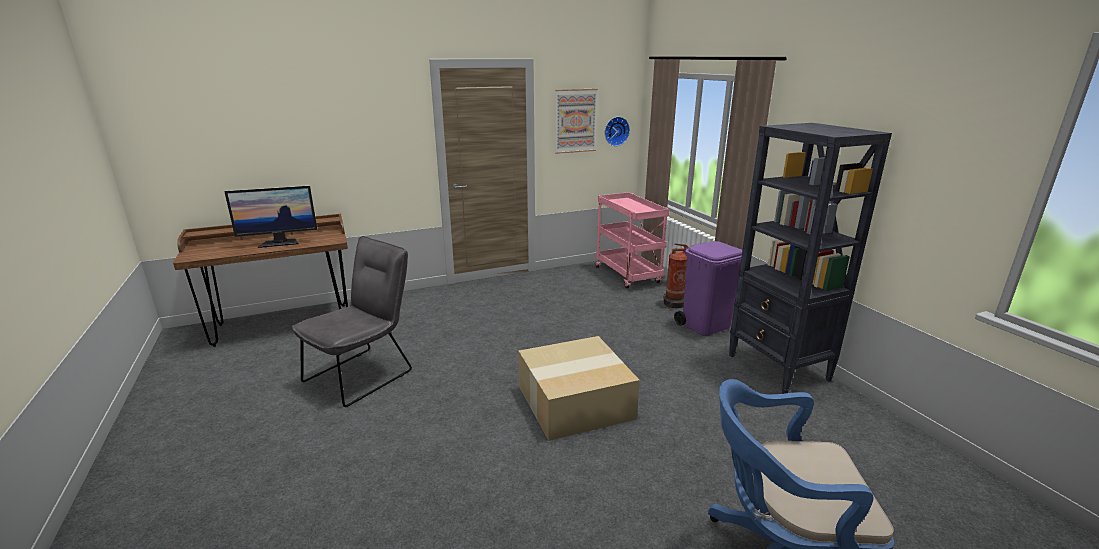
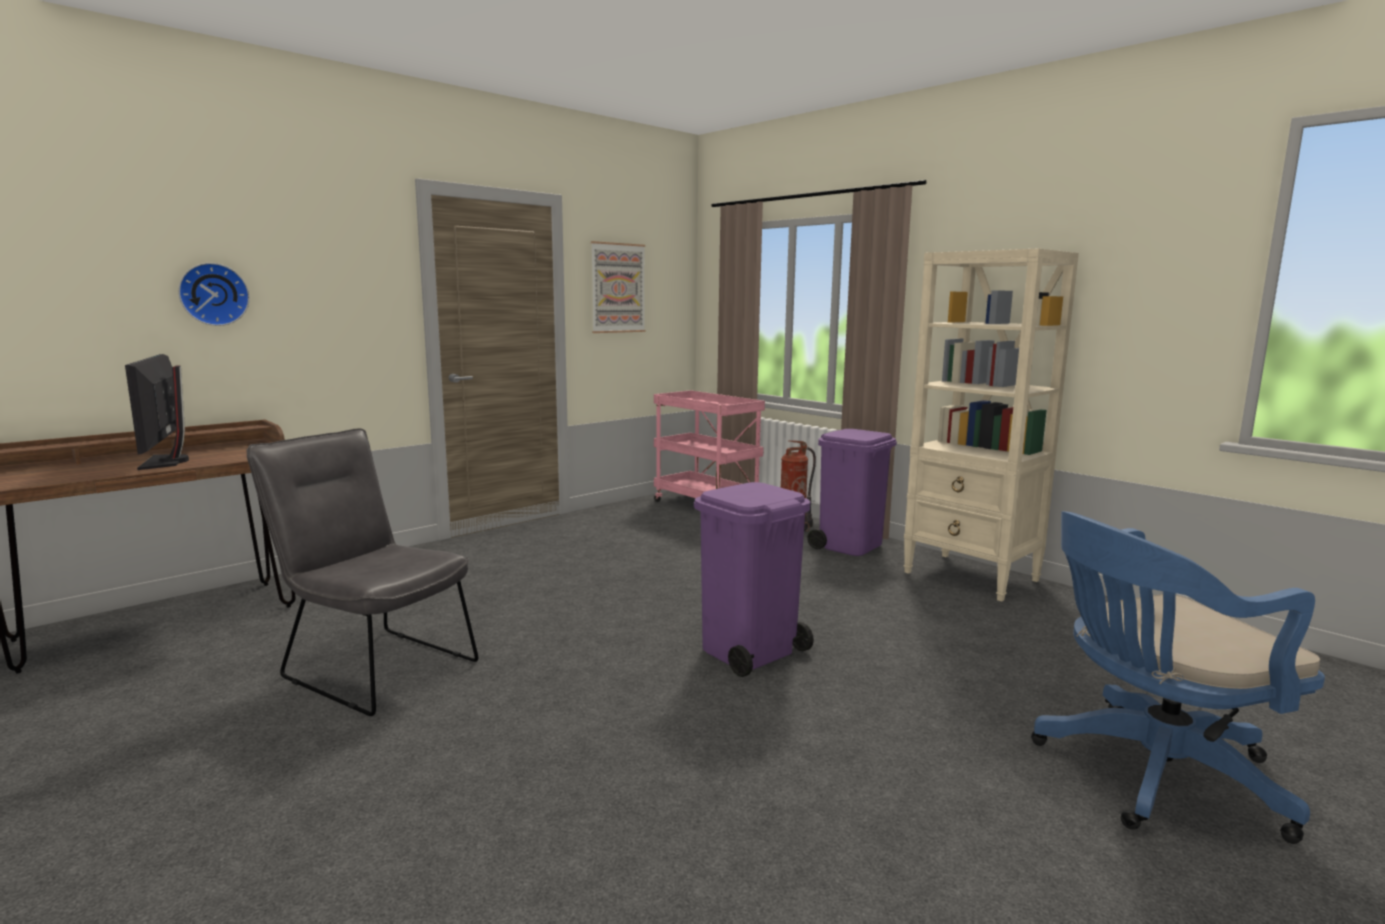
camera: 20 degrees left, 10 degrees down
monitor [224,186,317,248] -> monitor turned 105 degrees clockwise [125,354,189,470]
grey chair [292,236,412,407] -> grey chair turned 75 degrees counterclockwise [246,428,478,716]
cardboard box [518,336,640,441] -> purple trash can [694,482,814,677]
wall clock [605,117,630,146] -> wall clock moved to [178,263,250,326]
black bookcase [729,123,892,394] -> beige bookcase [903,248,1079,602]

